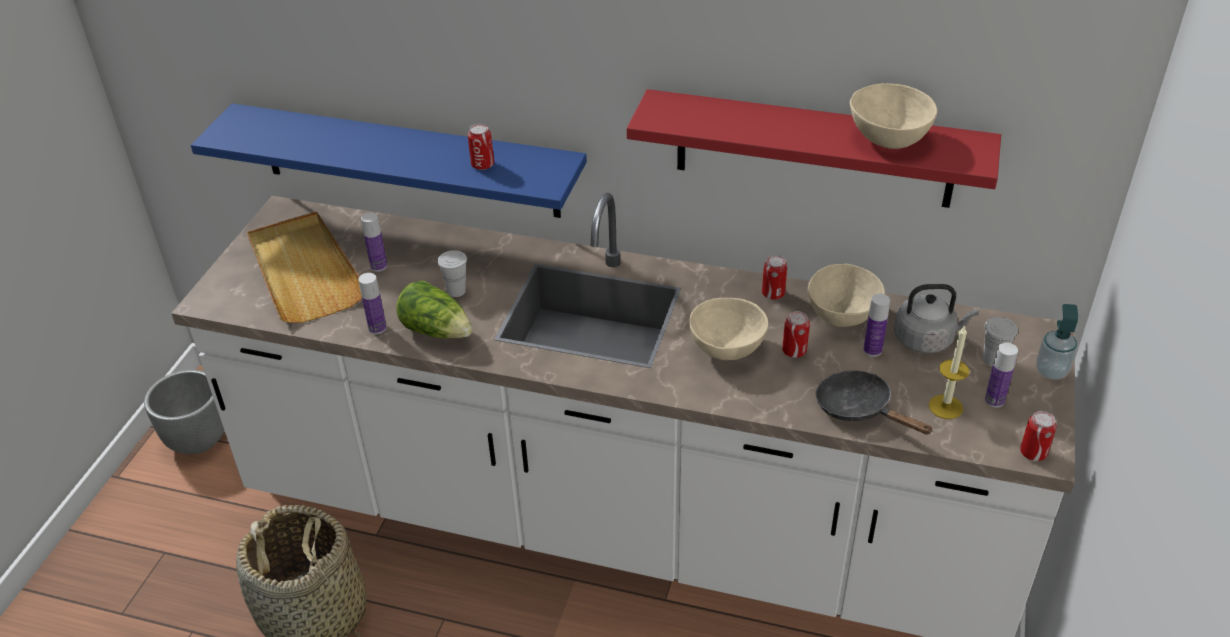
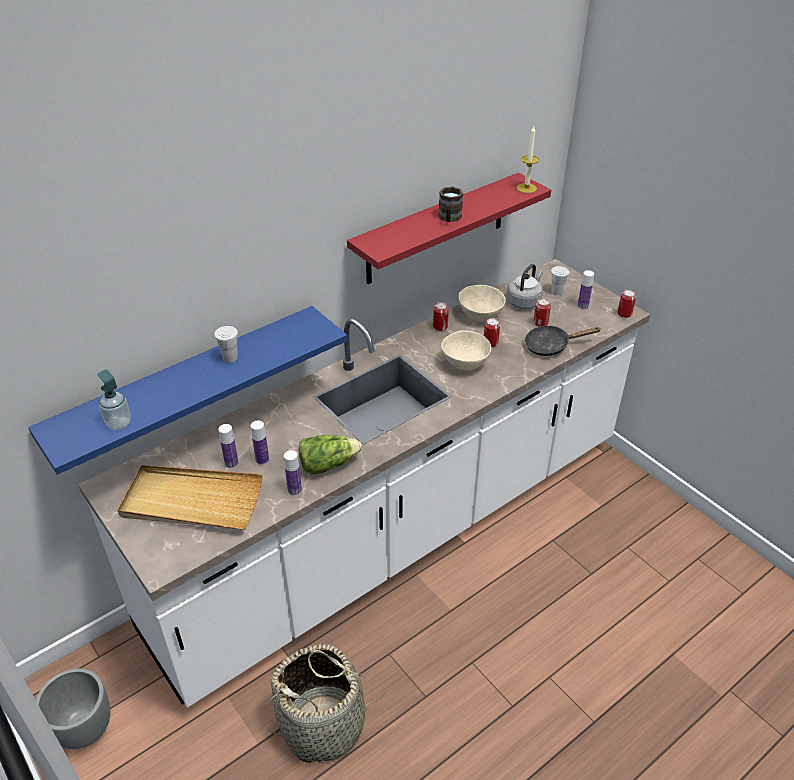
camera: 55 degrees left, 0 degrees up
white cup [437,250,467,297] -> white cup moved to [214,326,238,363]
can [468,124,494,170] -> can moved to [534,298,551,327]
beige bowl [850,83,937,149] -> none
bottle [863,294,890,357] -> bottle moved to [251,420,269,465]
candle [929,325,970,419] -> candle moved to [517,126,539,193]
soap dispenser [1036,304,1078,380] -> soap dispenser moved to [97,369,131,430]
none -> brown mug [438,187,463,222]

